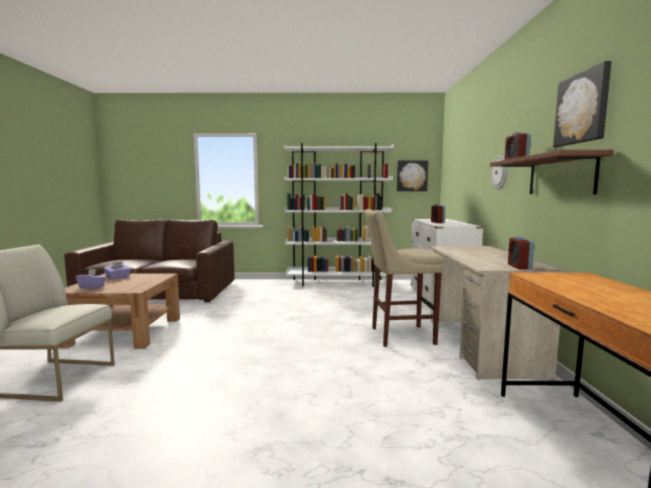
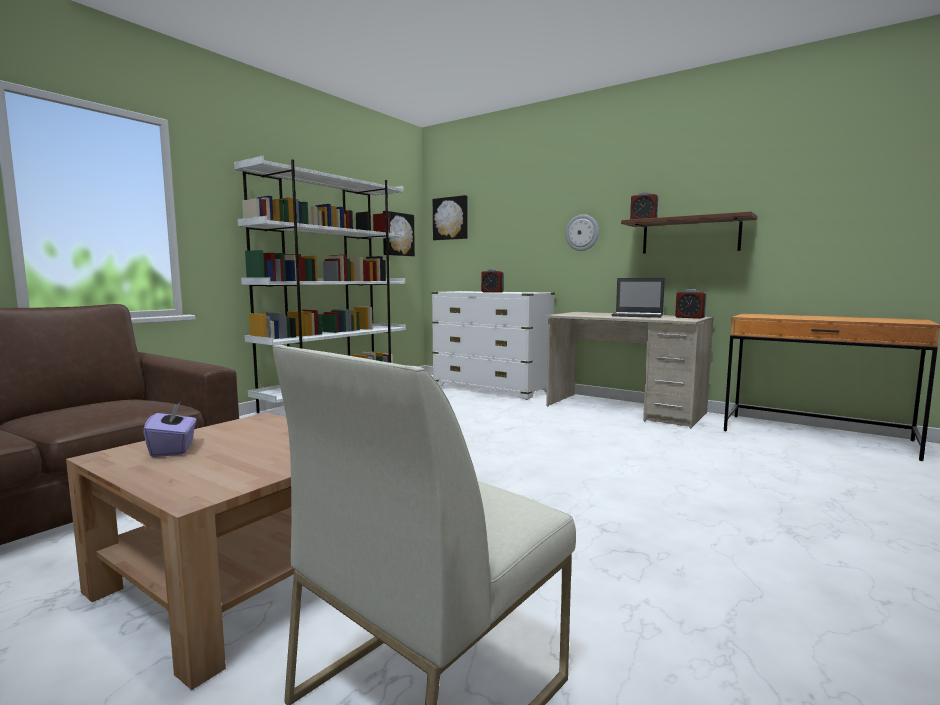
camera: 55 degrees left, 0 degrees up
purple tissue box [76,269,106,289] -> none
beige stool [365,209,445,347] -> none
picture [553,61,611,147] -> picture moved to [433,195,467,240]
none -> laptop [612,278,665,318]

